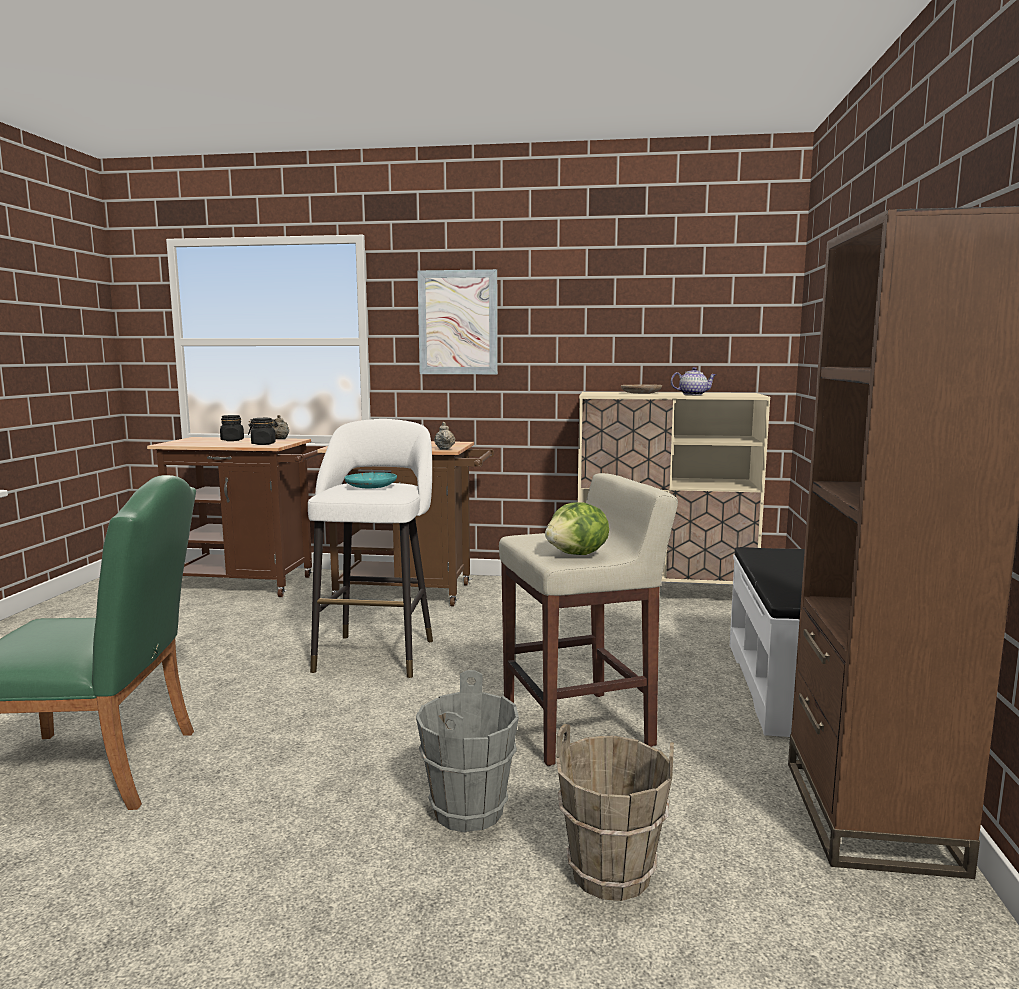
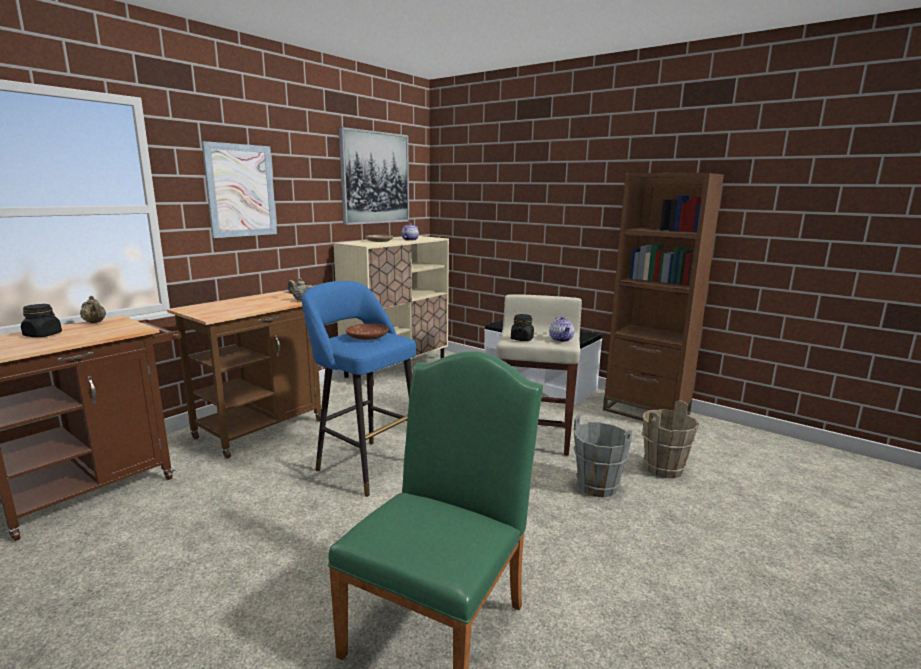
camera: 60 degrees left, 5 degrees up
black jar [248,418,278,445] -> black jar moved to [511,314,534,341]
white stool [308,419,433,678] -> blue stool [302,281,416,497]
turquoise plate [344,472,397,488] -> brown plate [346,324,389,340]
lettuce [545,502,609,555] -> teapot [549,316,574,342]
none -> picture [339,127,409,225]

